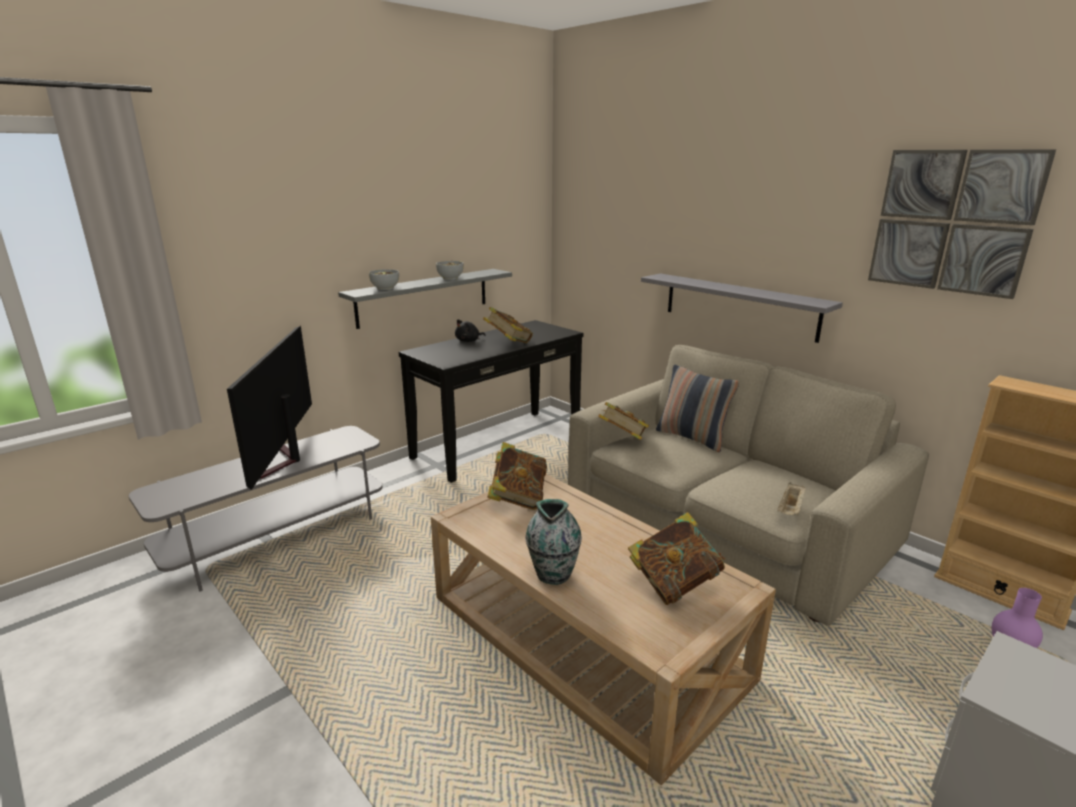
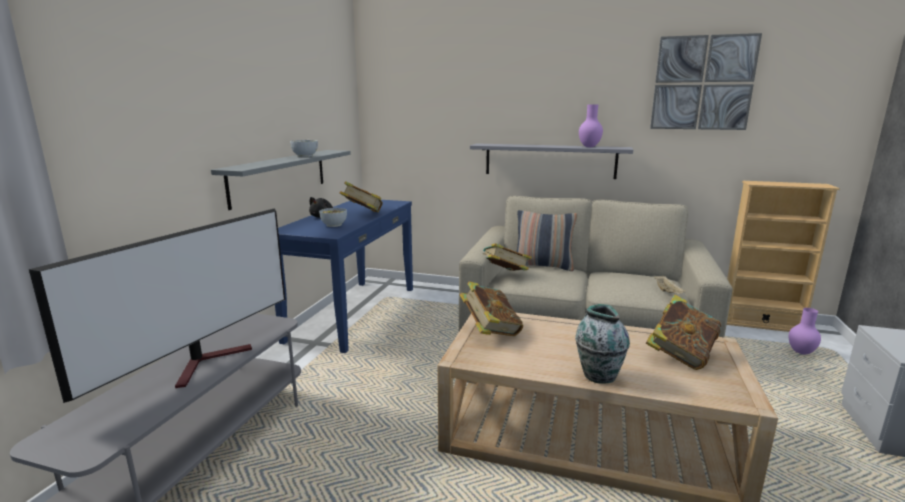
camera: 30 degrees left, 5 degrees down
television [227,326,312,490] -> television turned 120 degrees counterclockwise [29,209,285,403]
bowl [369,269,399,290] -> bowl moved to [319,208,347,227]
black console table [399,320,583,483] -> blue console table [275,200,413,353]
none -> purple vase [579,104,603,147]

